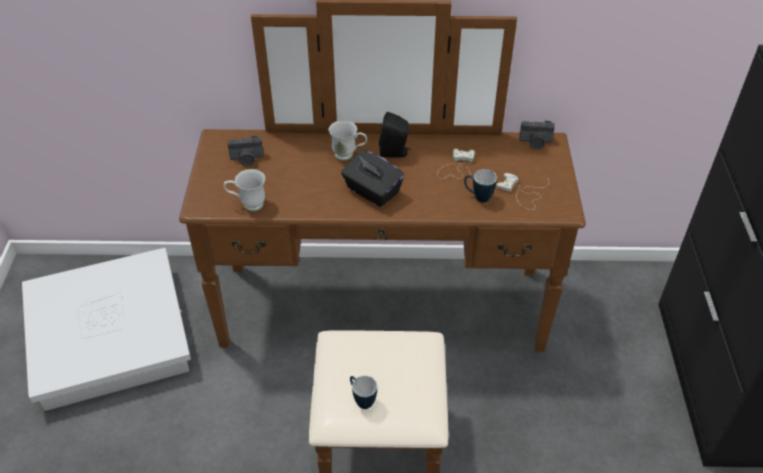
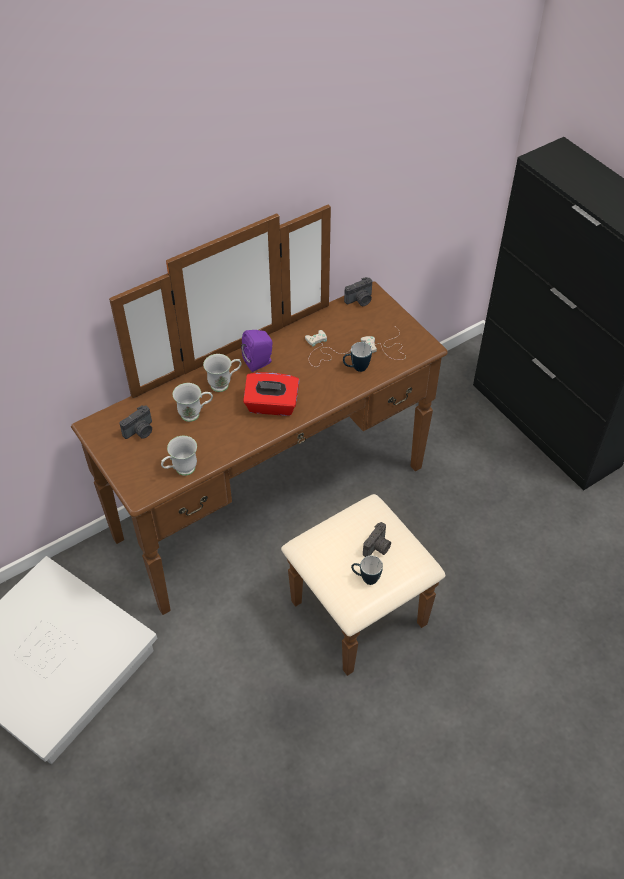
camera: 35 degrees left, 5 degrees up
black tissue box [341,150,404,207] -> red tissue box [243,372,299,416]
black speaker [379,112,411,157] -> purple speaker [241,330,273,372]
none -> white mug [173,383,213,422]
none -> camera [363,522,391,557]

